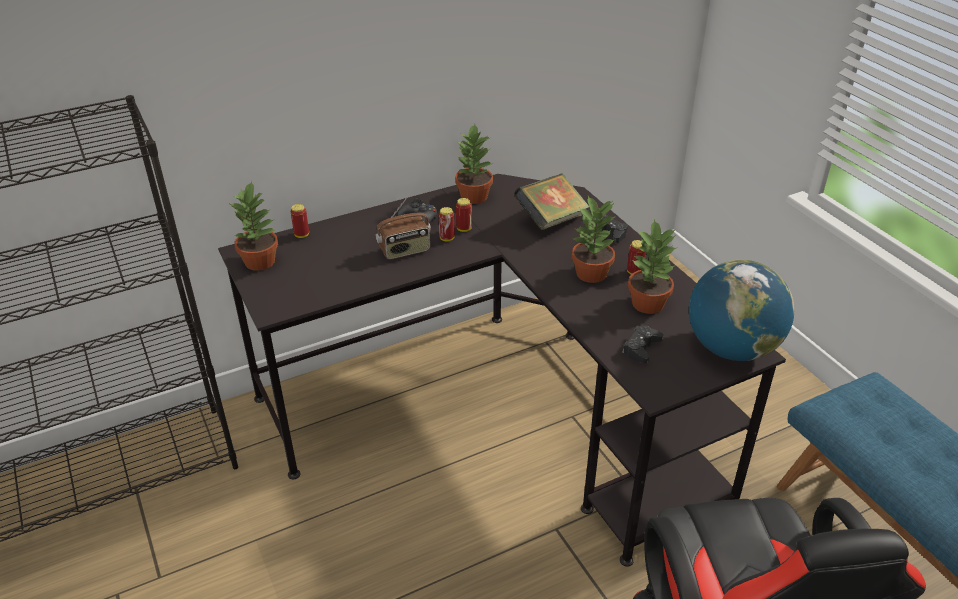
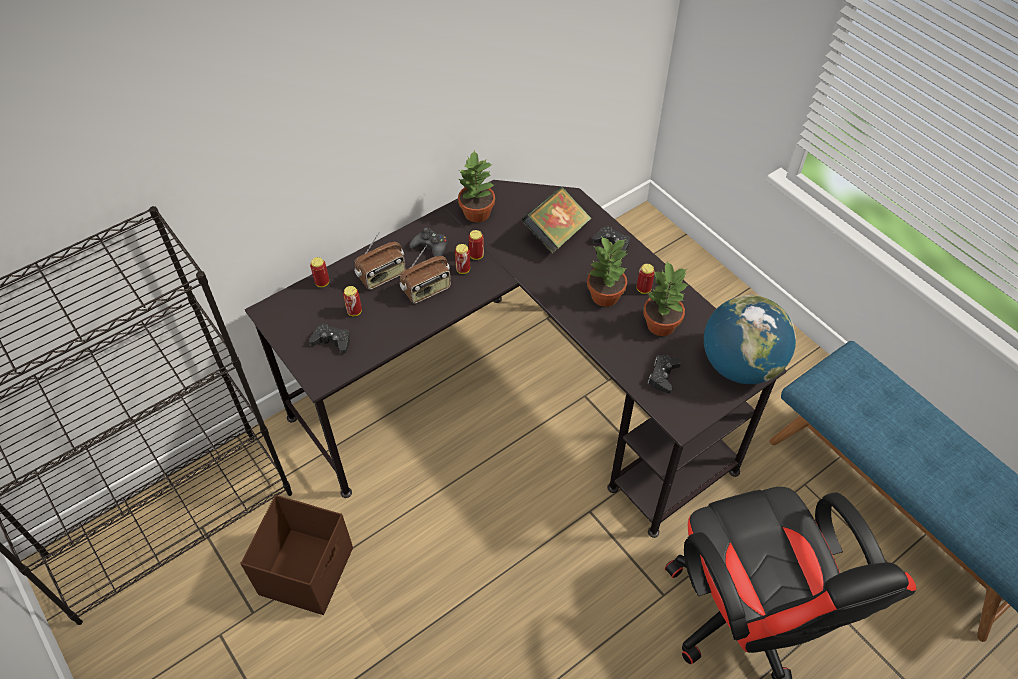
camera: 10 degrees left, 15 degrees up
potted plant [230,181,278,271] -> none
none -> brown storage box [240,495,353,615]
none -> black game controller [309,323,350,354]
none -> can [343,286,362,316]
none -> radio [354,231,406,290]

